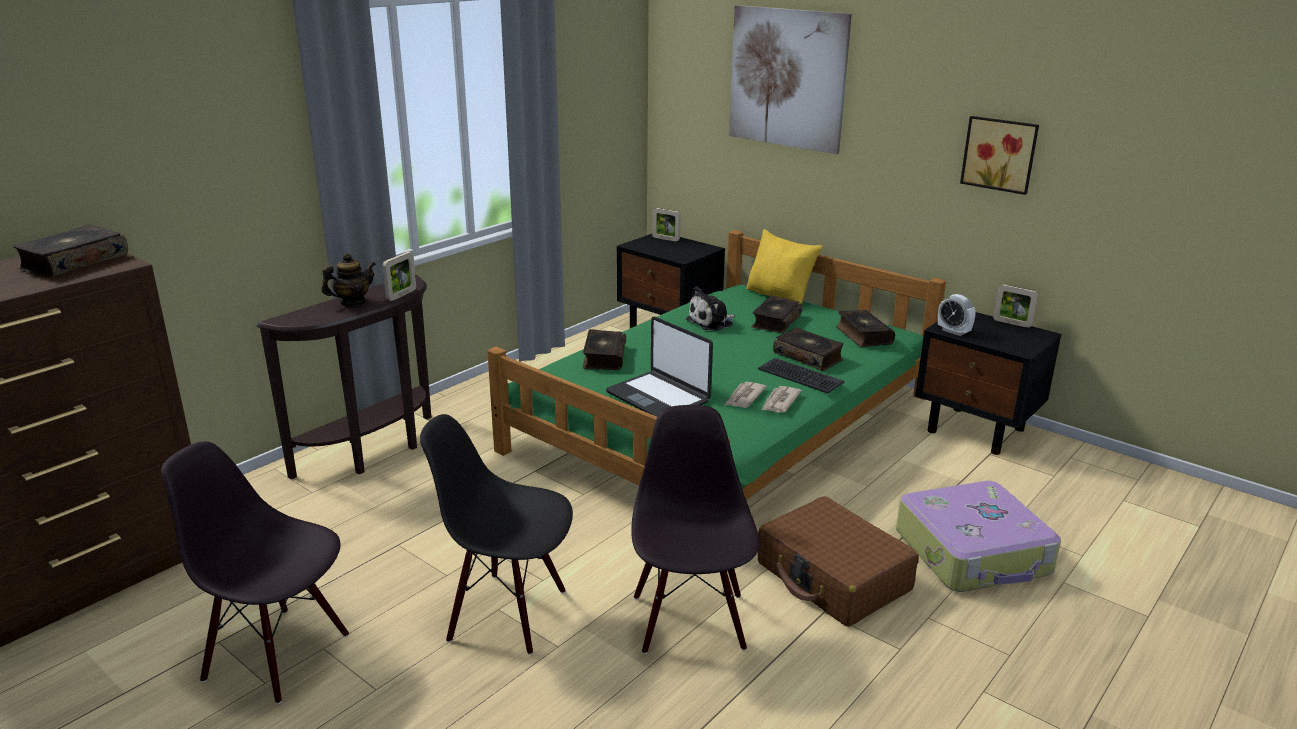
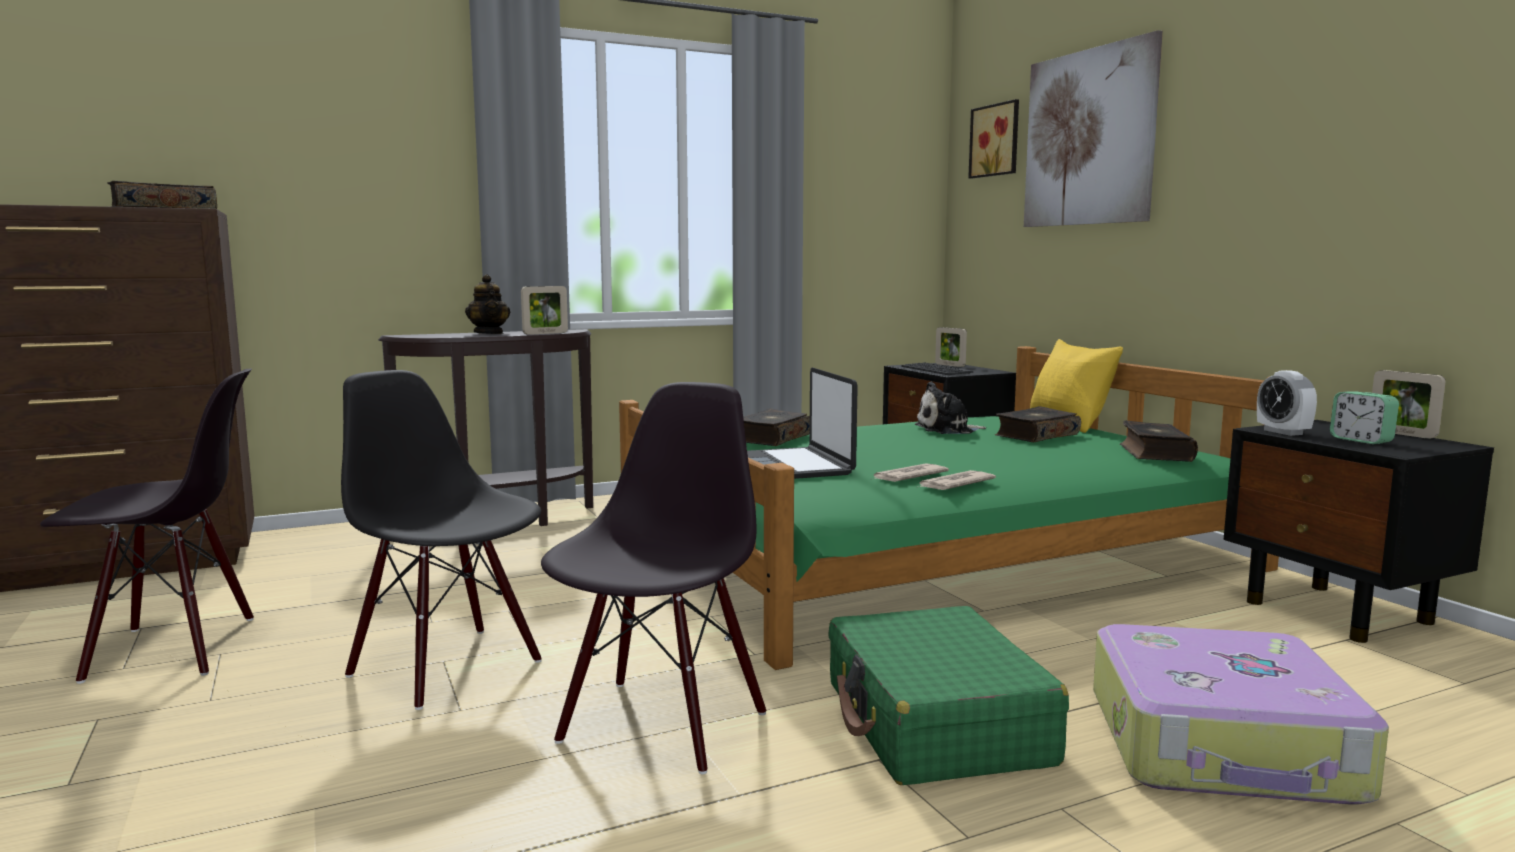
camera: 25 degrees right, 15 degrees down
black chair [161,441,349,704] -> black chair turned 120 degrees clockwise [40,369,254,684]
teapot [322,253,376,306] -> teapot turned 75 degrees clockwise [465,274,510,334]
keyboard [758,358,844,394] -> keyboard moved to [901,362,973,375]
brown suitcase [758,496,919,627] -> green suitcase [828,606,1069,785]
book [773,328,844,371] -> none
picture [960,116,1039,195] -> picture moved to [968,99,1019,179]
none -> alarm clock [1330,392,1399,444]

